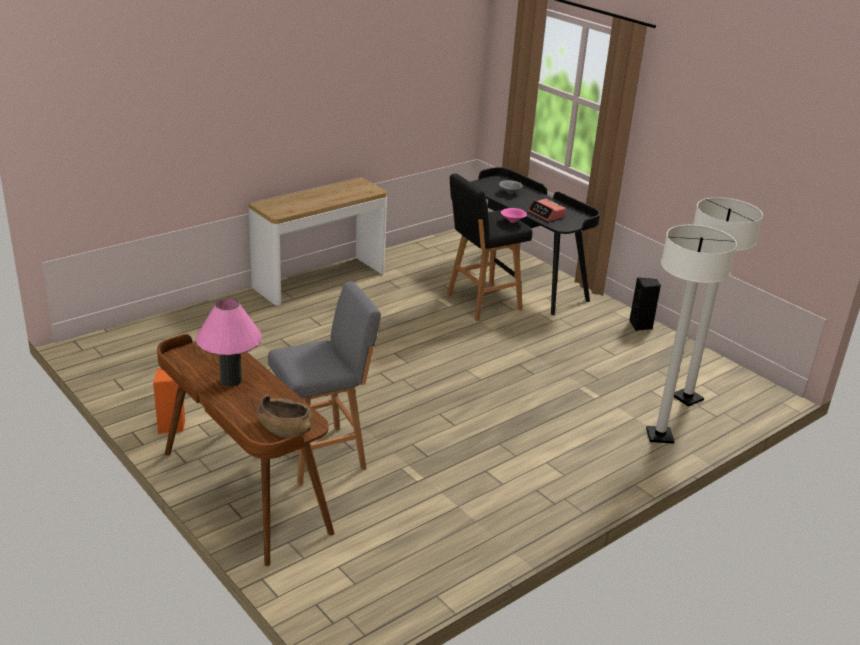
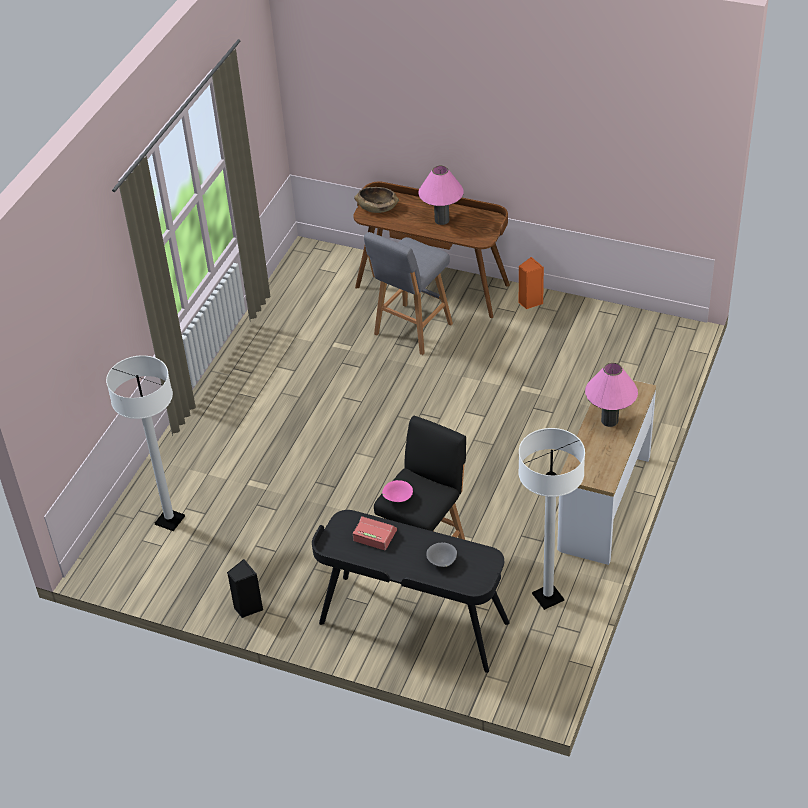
camera: 155 degrees right, 15 degrees up
white floor lamp [646,225,737,444] -> white floor lamp moved to [518,428,585,610]
none -> pink table lamp [585,363,638,427]

